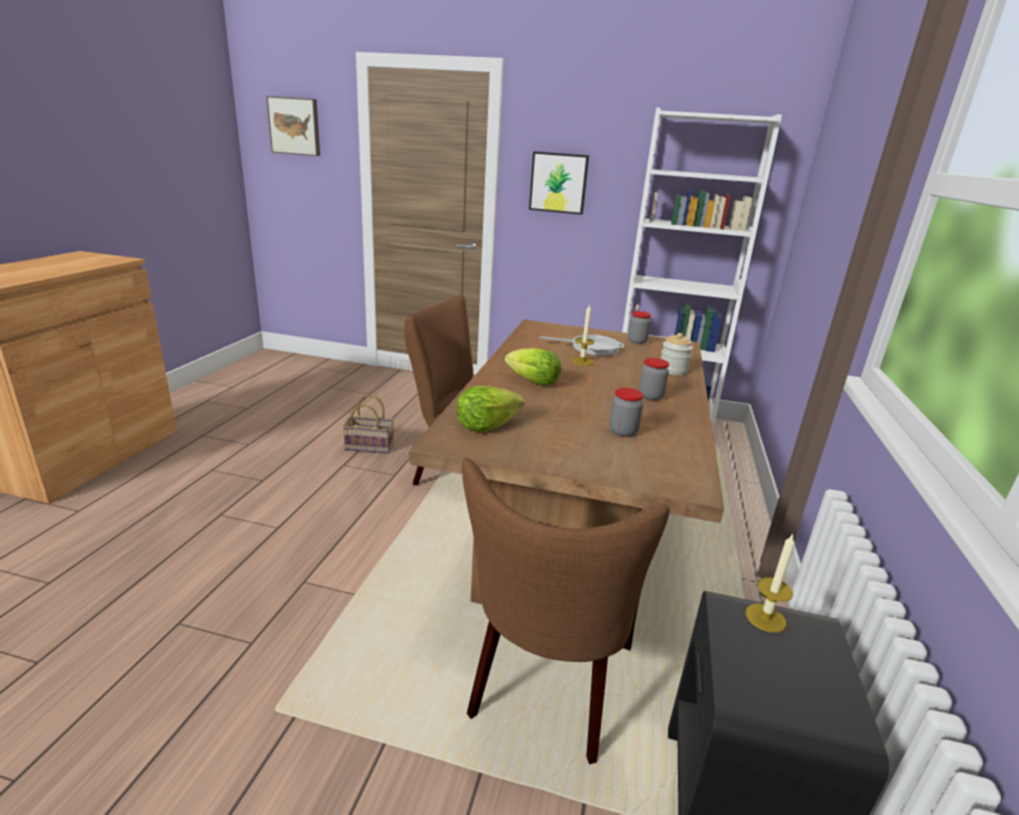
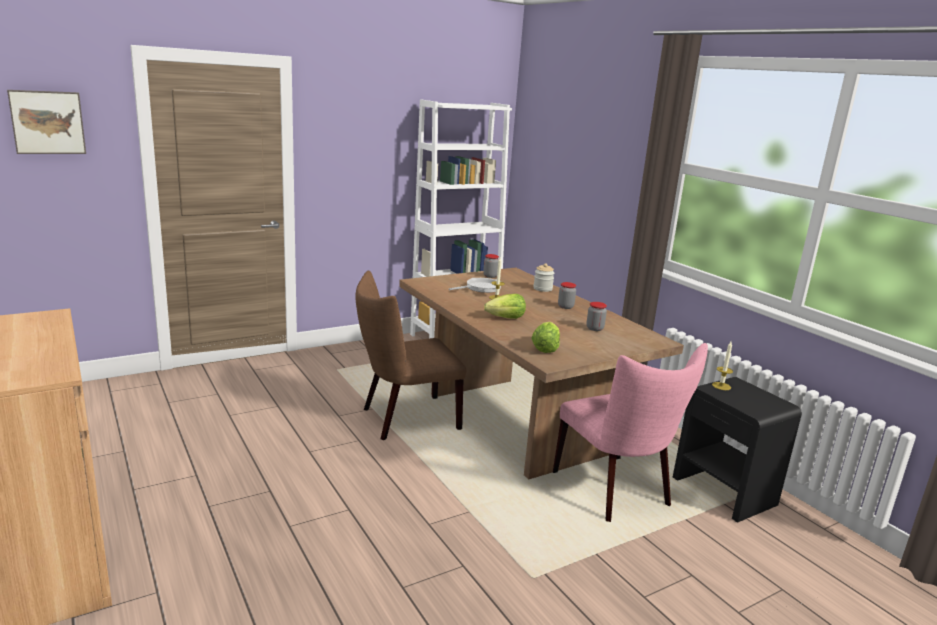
camera: 45 degrees left, 5 degrees down
basket [342,395,394,453] -> none
brown chair [462,457,670,764] -> pink chair [553,343,708,522]
picture [529,151,589,215] -> none

